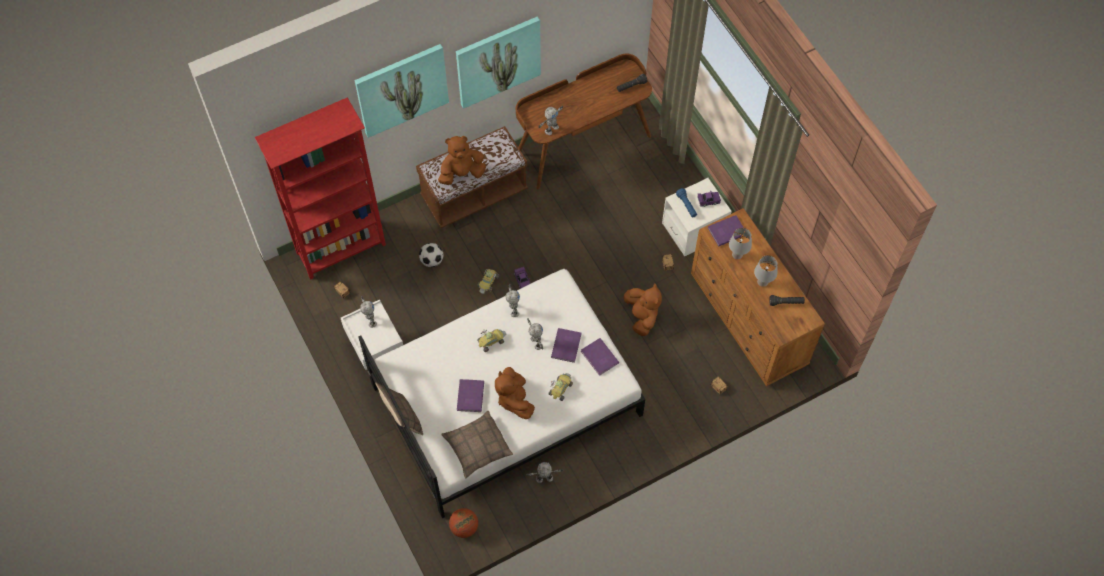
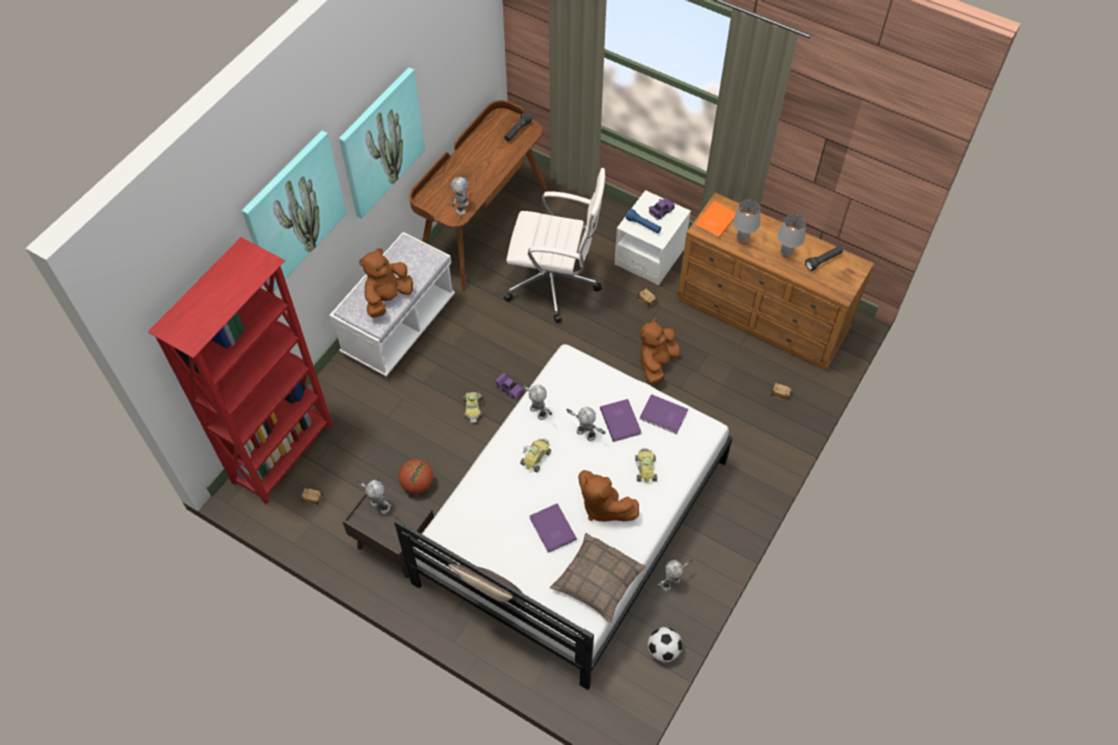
camera: 30 degrees left, 5 degrees down
white nightstand [341,300,403,370] -> brown nightstand [342,478,434,578]
brown bench [416,126,528,228] -> white bench [329,232,455,376]
football [419,243,443,267] -> football moved to [648,627,682,663]
basketball [449,508,478,538] -> basketball moved to [399,459,433,494]
brown plush toy [624,284,662,336] -> brown plush toy turned 105 degrees counterclockwise [640,318,680,384]
purple book [708,215,744,247] -> orange book [695,201,736,239]
none -> white office chair [504,168,605,323]

